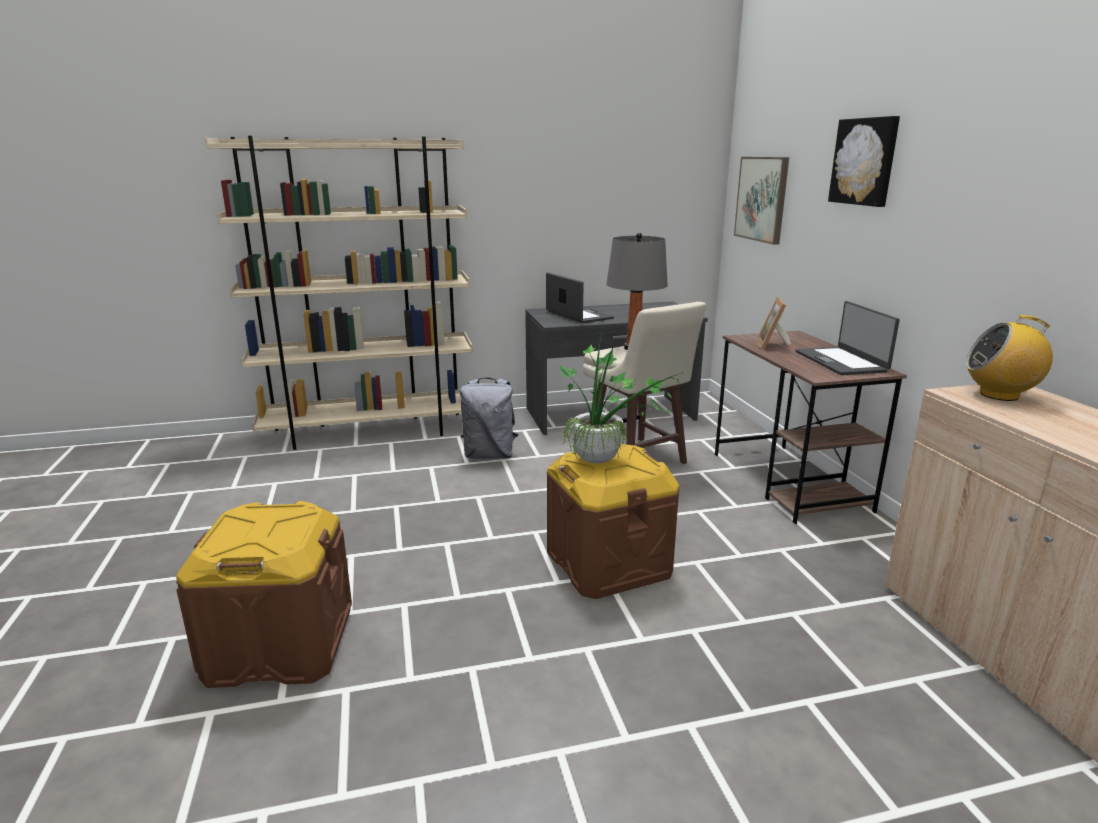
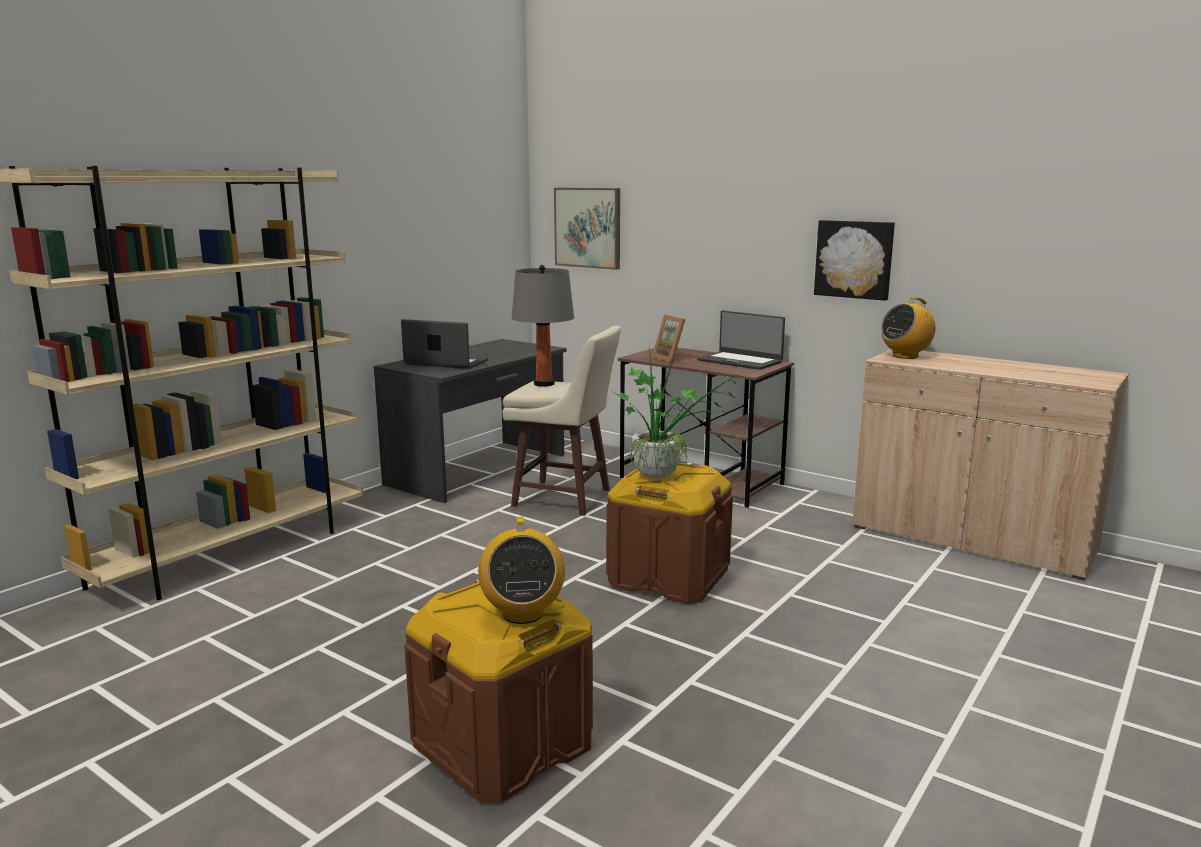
camera: 40 degrees left, 5 degrees down
grey backpack [460,377,518,459] -> none
picture [828,116,900,207] -> picture moved to [814,220,895,301]
none -> radio [478,517,565,624]

